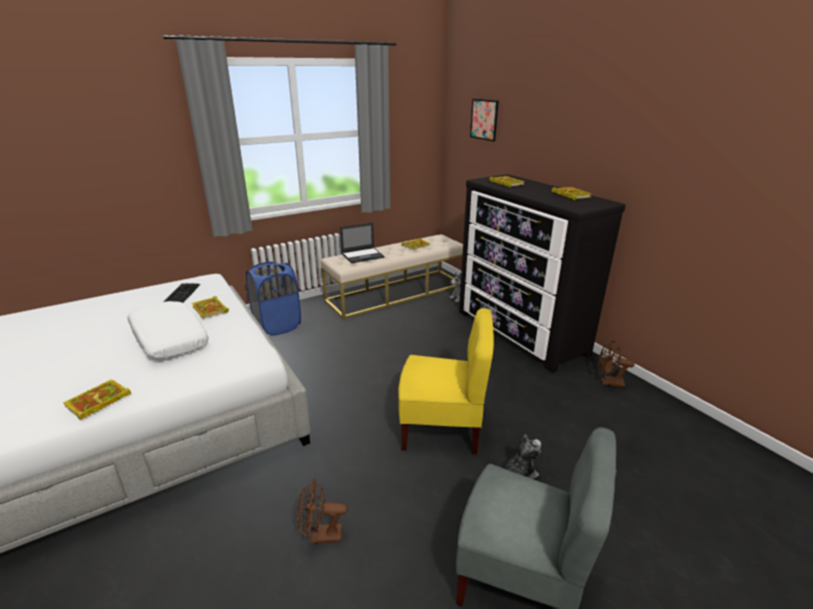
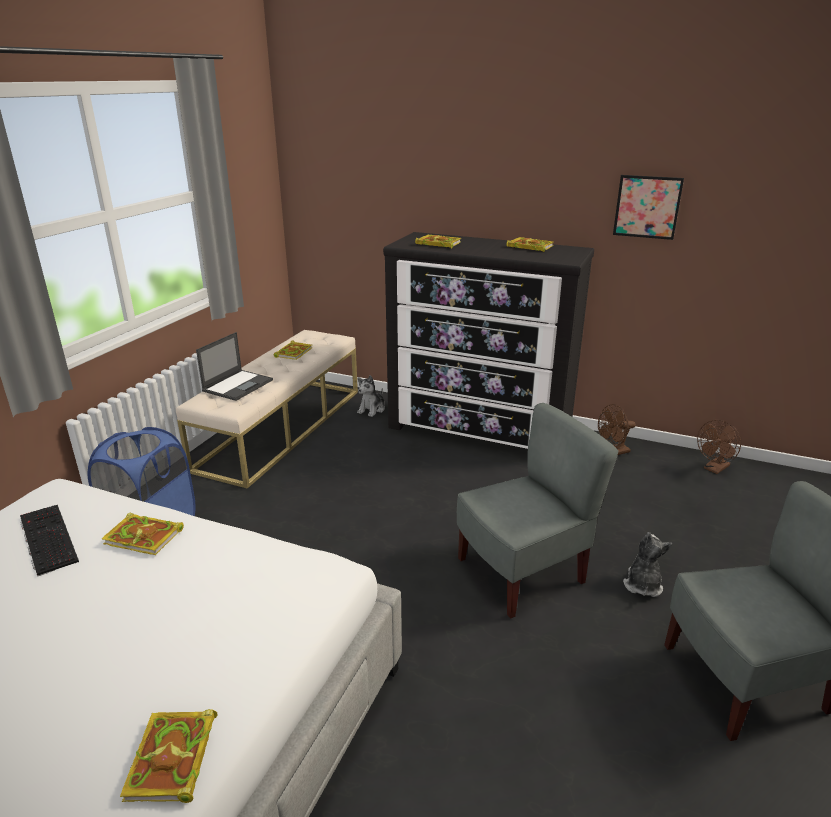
camera: 35 degrees left, 0 degrees up
white pillow [127,301,208,359] -> none
brown fan [297,478,348,544] -> brown fan moved to [697,420,741,474]
yellow chair [398,308,494,455] -> grey chair [457,403,619,619]
picture [470,99,499,142] -> picture moved to [613,175,684,240]

